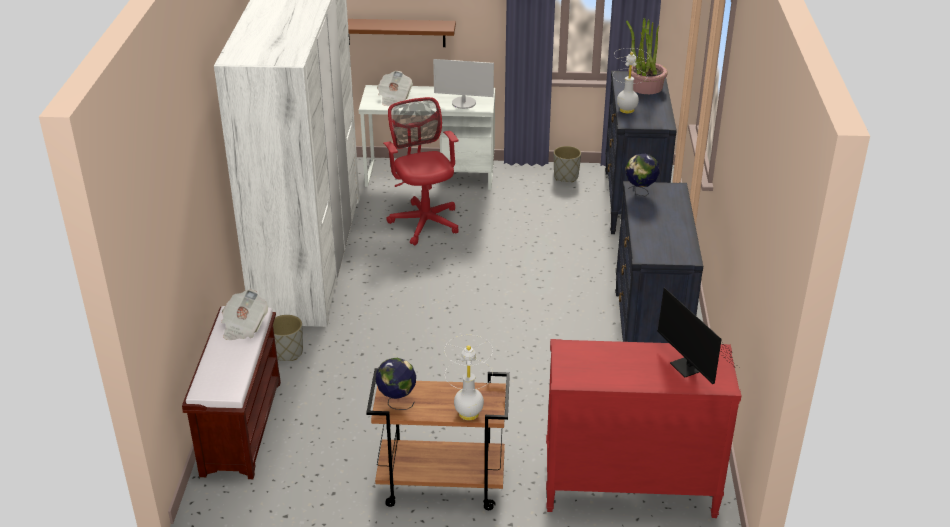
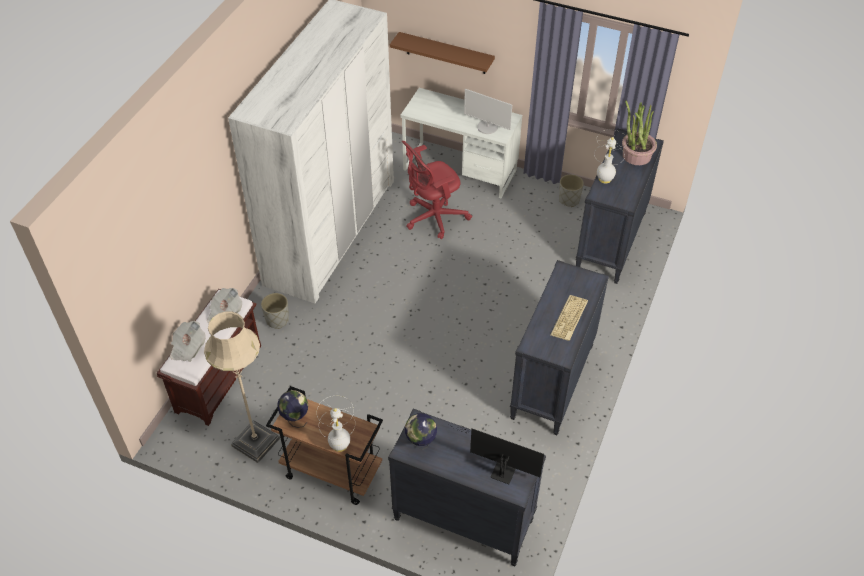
camera: 20 degrees right, 15 degrees up
newspaper [377,71,413,106] -> newspaper moved to [170,321,206,362]
red office chair [383,97,459,245] -> red office chair turned 120 degrees counterclockwise [402,141,472,239]
red dresser [546,339,741,518] -> black dresser [388,408,546,566]
globe [626,154,660,196] -> globe moved to [405,413,437,450]
monitor [657,287,739,384] -> monitor turned 120 degrees clockwise [449,425,544,484]
none -> beige floor lamp [204,311,280,463]
none -> keyboard [550,295,588,341]

